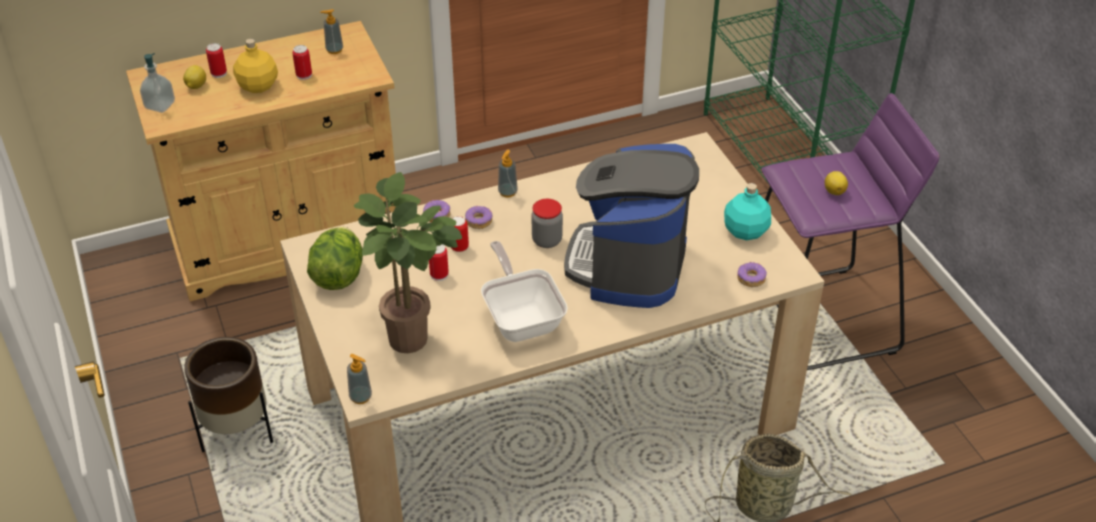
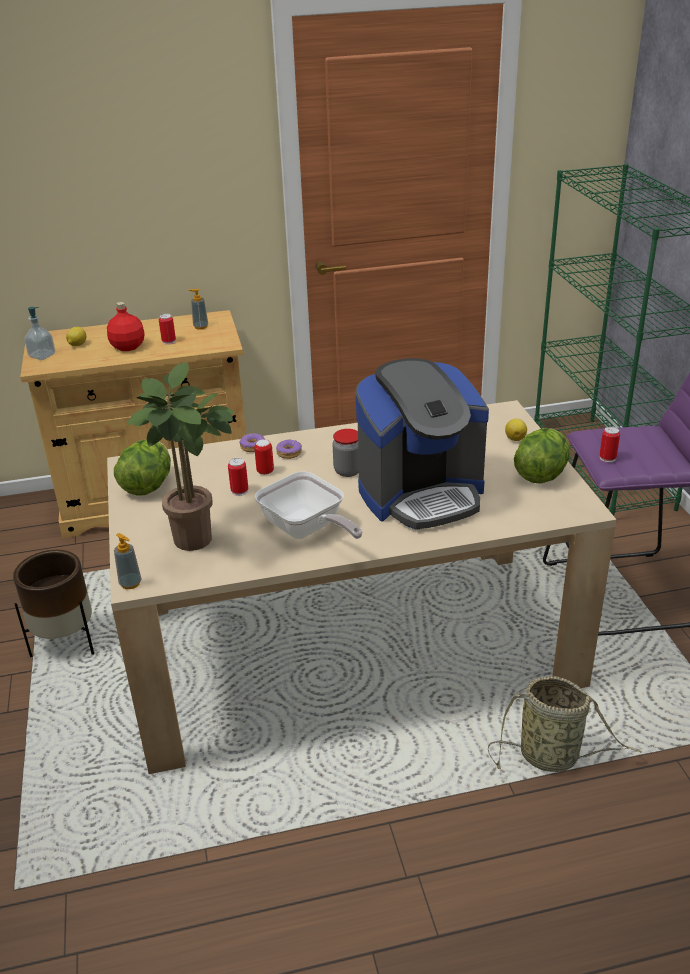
camera: 10 degrees right, 10 degrees down
can [206,43,227,78] -> can moved to [600,426,620,462]
yellow bottle [233,39,278,93] -> red bottle [107,302,145,351]
frying pan [481,241,568,342] -> frying pan turned 150 degrees clockwise [254,471,362,539]
soap dispenser [498,150,518,198] -> none
coffee machine [564,144,699,308] -> coffee machine turned 135 degrees counterclockwise [356,358,489,530]
turquoise bottle [724,183,771,240] -> lettuce [514,428,570,484]
donut [737,262,767,287] -> none
lemon [825,171,848,195] -> lemon moved to [505,418,527,441]

